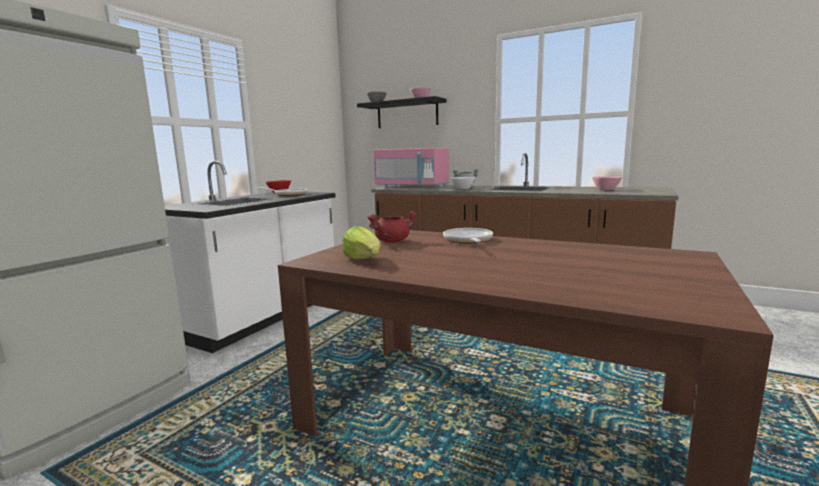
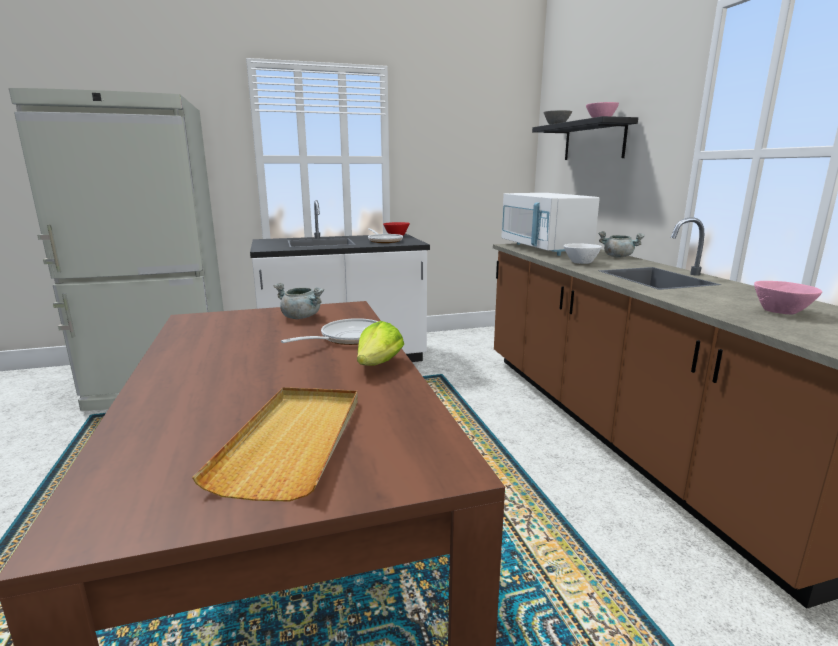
camera: 45 degrees right, 5 degrees up
lettuce [342,226,381,260] -> lettuce moved to [357,321,404,366]
red cooking pot [367,211,417,243] -> grey cooking pot [273,283,324,319]
pink microwave [373,148,450,188] -> white microwave [501,193,600,256]
none -> beige tray [192,387,358,502]

